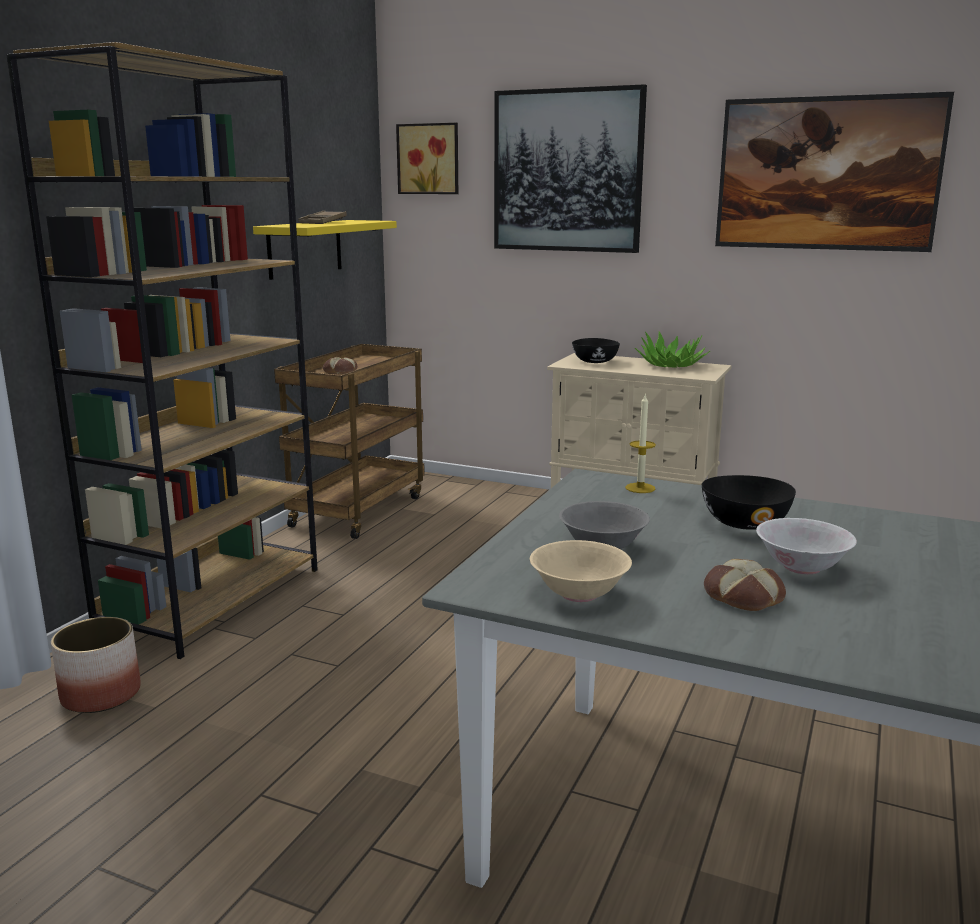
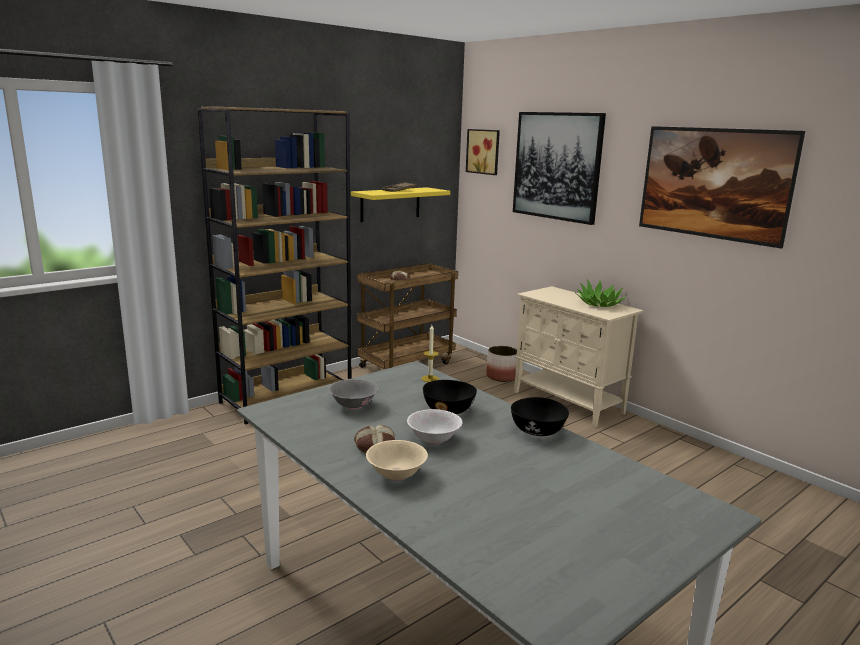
camera: 25 degrees right, 0 degrees up
planter [51,617,141,713] -> planter moved to [487,346,517,382]
beige bowl [530,540,632,602] -> beige bowl moved to [366,440,428,481]
black bowl [572,338,620,363] -> black bowl moved to [511,397,569,436]

